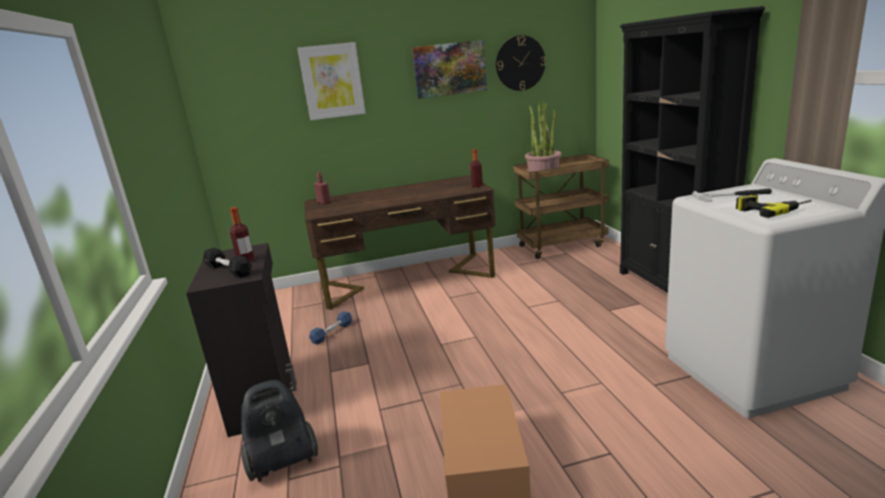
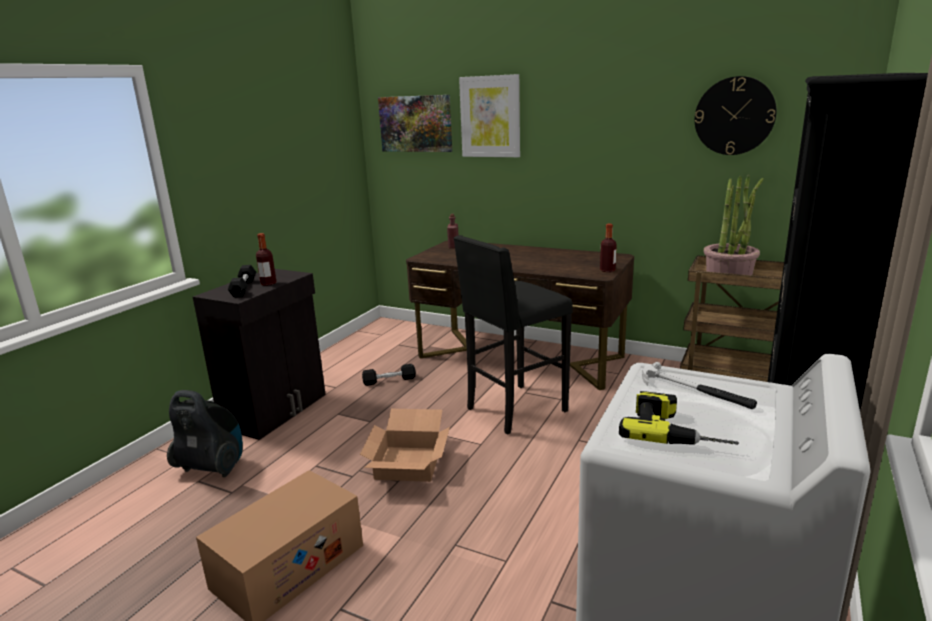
camera: 40 degrees right, 0 degrees up
blue dumbbell [309,311,352,345] -> black dumbbell [362,364,416,386]
picture [412,40,487,99] -> picture moved to [378,95,452,152]
none -> cardboard box [360,409,450,482]
none -> black stool [454,235,573,434]

